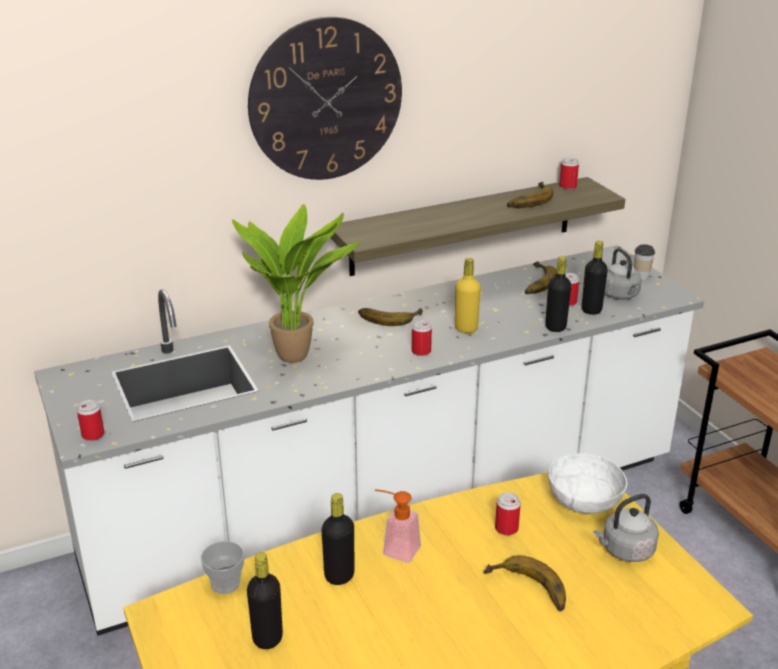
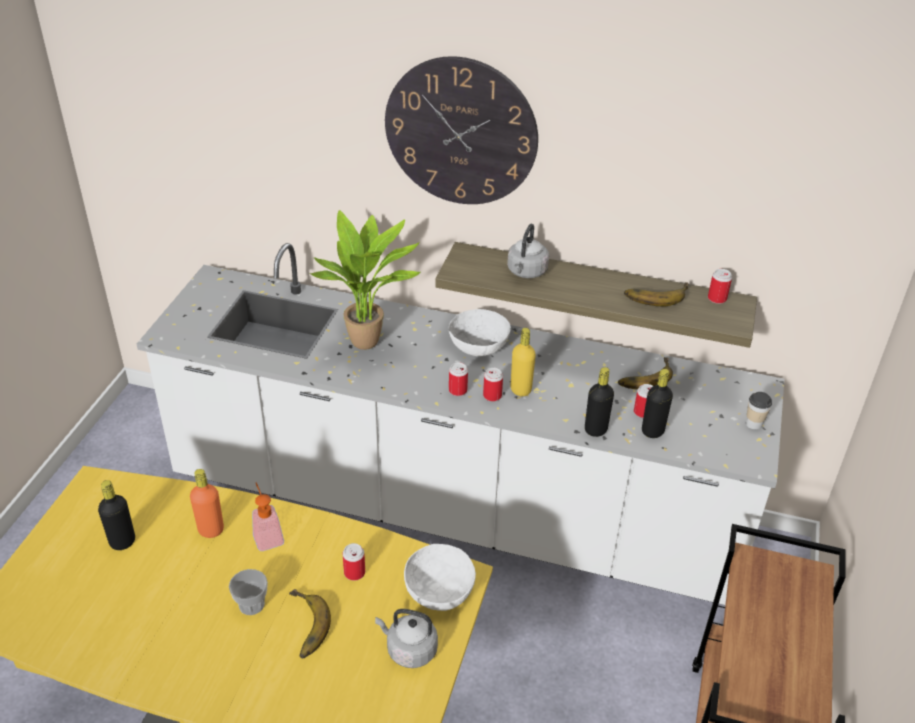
camera: 40 degrees right, 10 degrees up
can [77,400,104,441] -> can moved to [483,368,503,401]
cup [201,541,245,594] -> cup moved to [229,569,268,615]
black bottle [322,493,354,585] -> orange bottle [190,469,224,538]
banana [358,308,423,326] -> white bowl [449,309,511,356]
grey kettle [605,248,642,300] -> grey kettle moved to [507,224,549,278]

